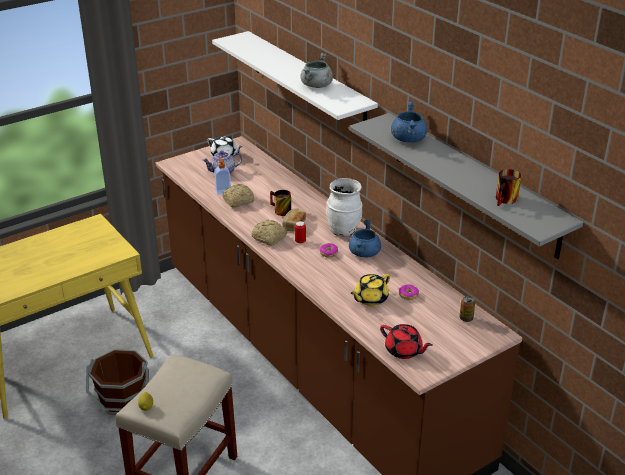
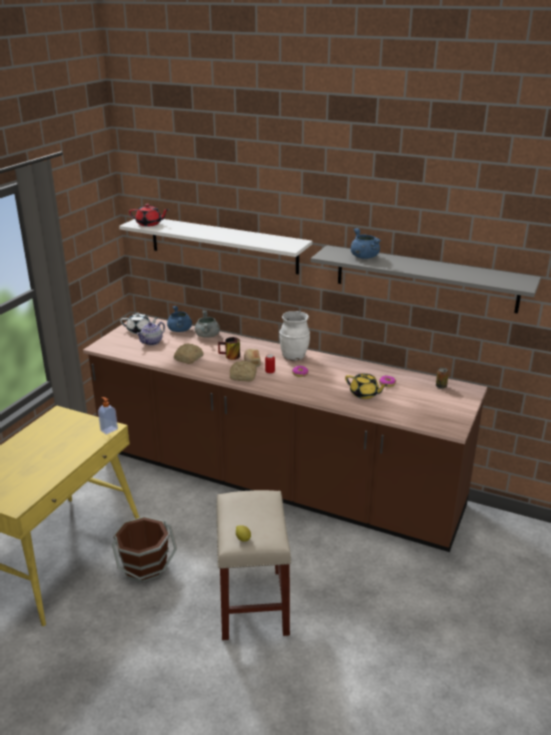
camera: 30 degrees left, 5 degrees down
soap dispenser [214,158,231,195] -> soap dispenser moved to [98,397,118,435]
grey cooking pot [300,53,333,88] -> grey cooking pot moved to [195,311,220,338]
blue cooking pot [349,220,381,257] -> blue cooking pot moved to [167,306,192,332]
yellow teapot [351,274,390,306] -> yellow teapot turned 75 degrees counterclockwise [345,373,388,399]
red teapot [380,324,432,359] -> red teapot moved to [129,204,169,227]
mug [496,169,521,206] -> none

